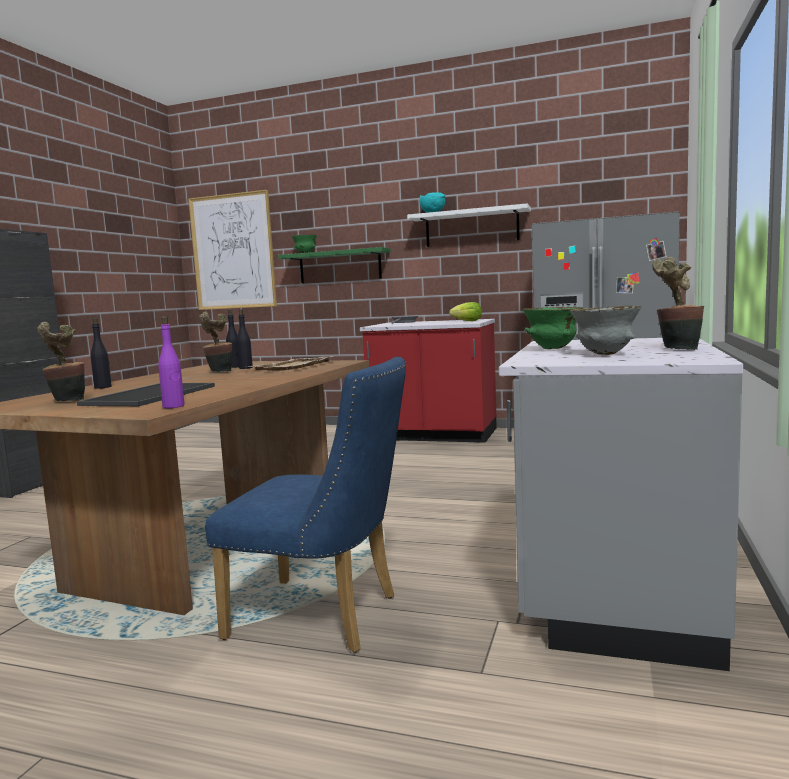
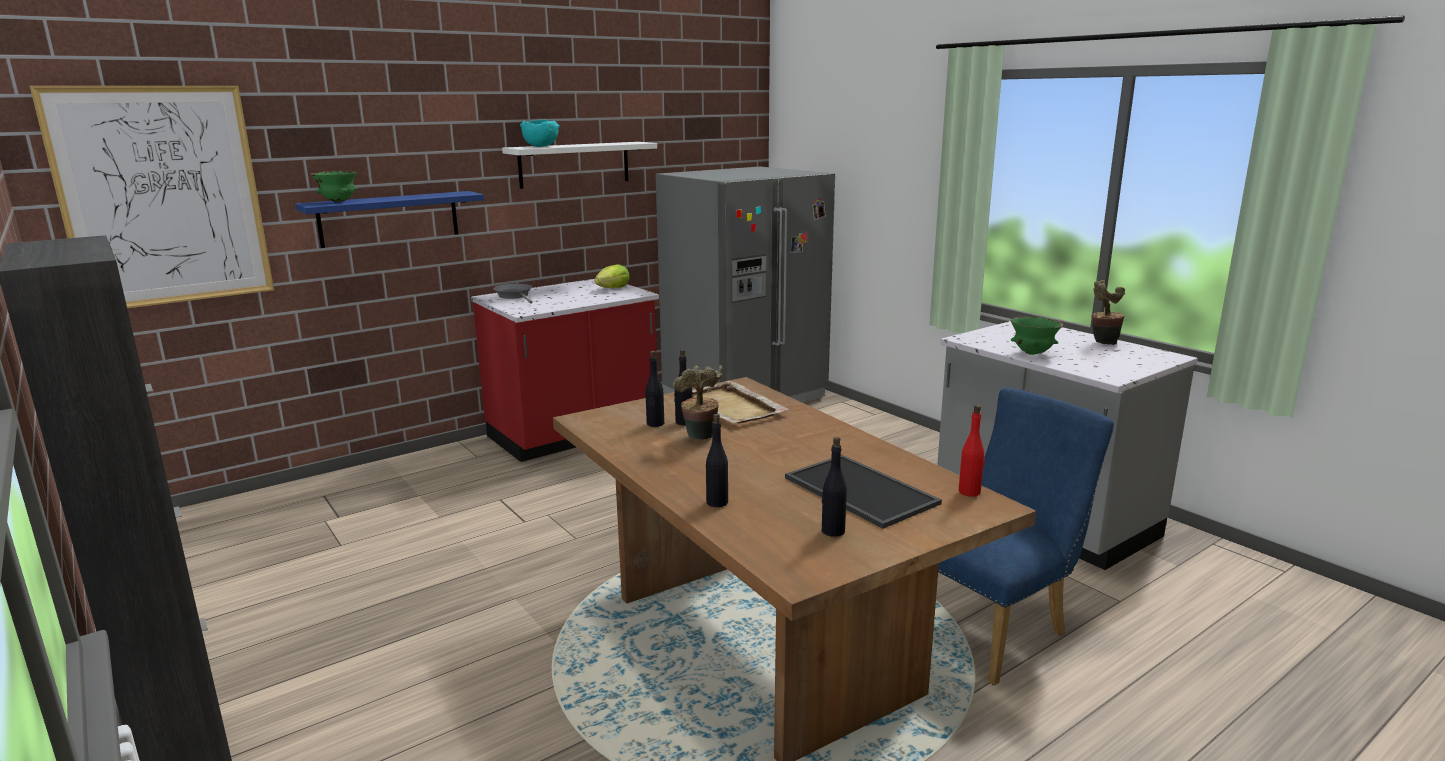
camera: 55 degrees left, 10 degrees up
potted plant [37,322,85,401] -> black bottle [822,437,847,537]
purple bottle [158,316,185,408] -> red bottle [959,405,985,497]
green shelf [278,247,391,283] -> blue shelf [295,191,484,248]
grey bowl [570,306,641,355] -> none

